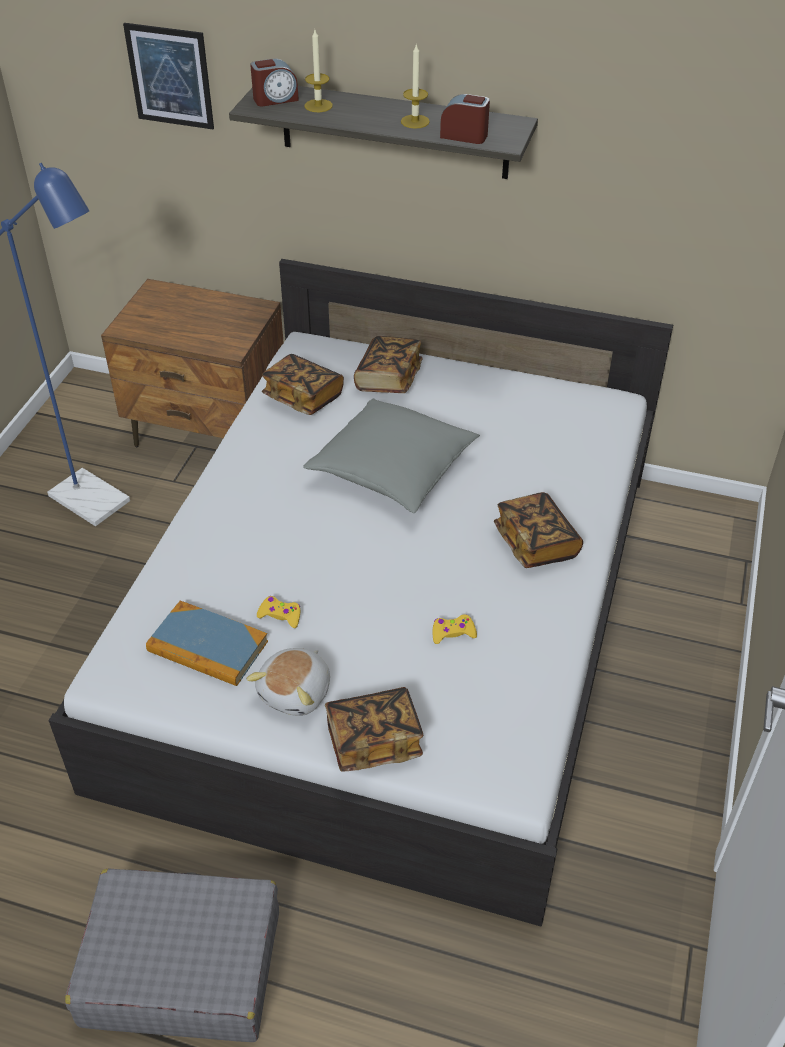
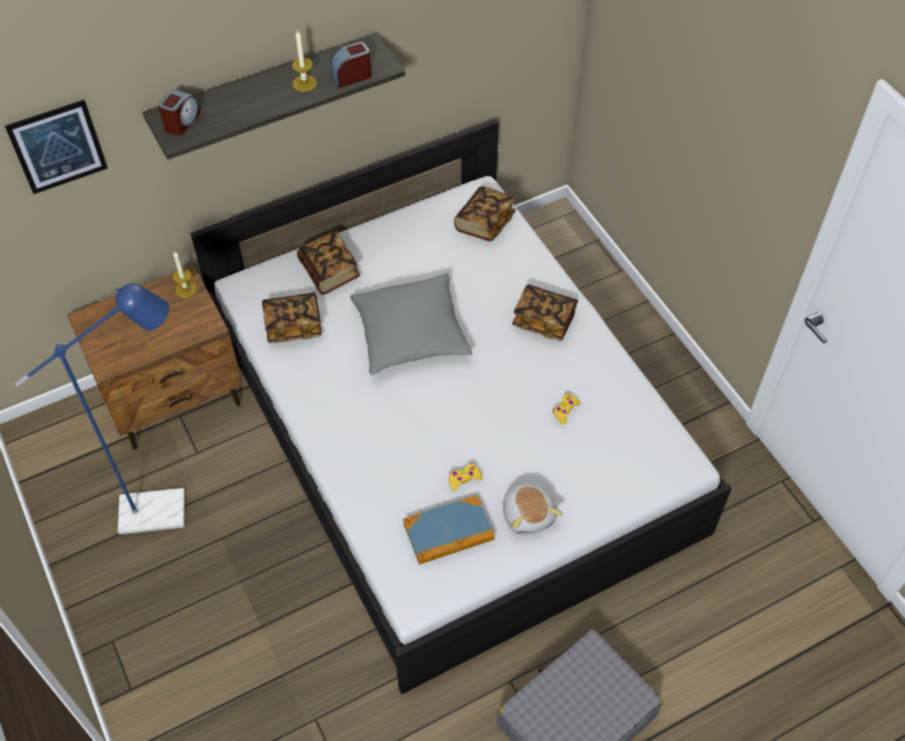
camera: 45 degrees left, 10 degrees up
candle [304,30,333,112] -> candle moved to [173,252,197,298]
book [325,687,423,772] -> book moved to [454,186,516,242]

